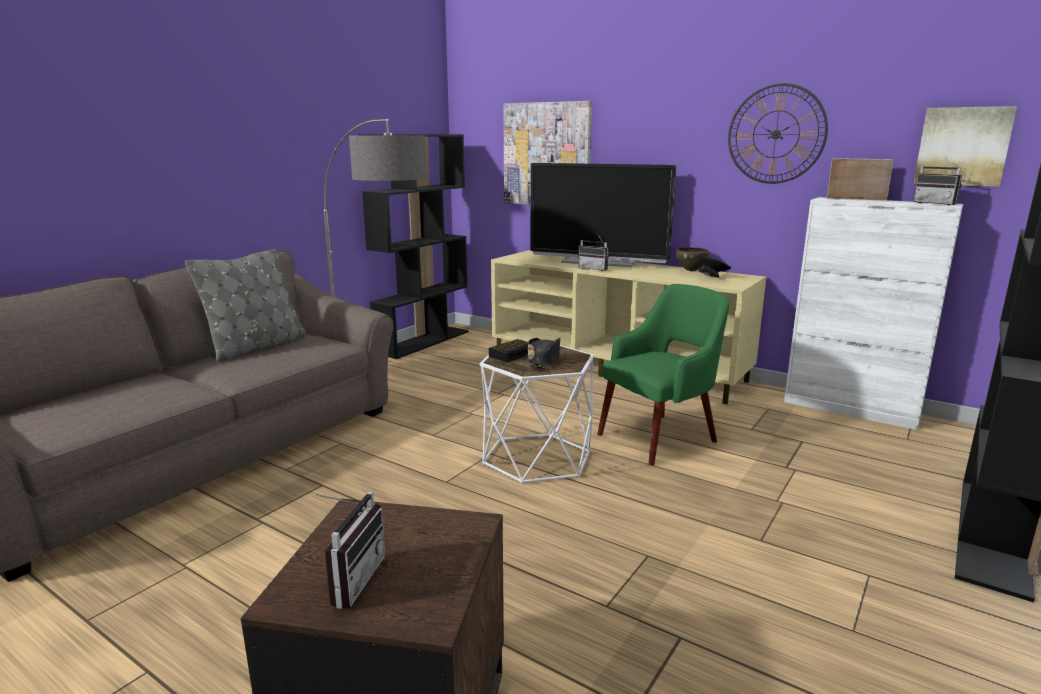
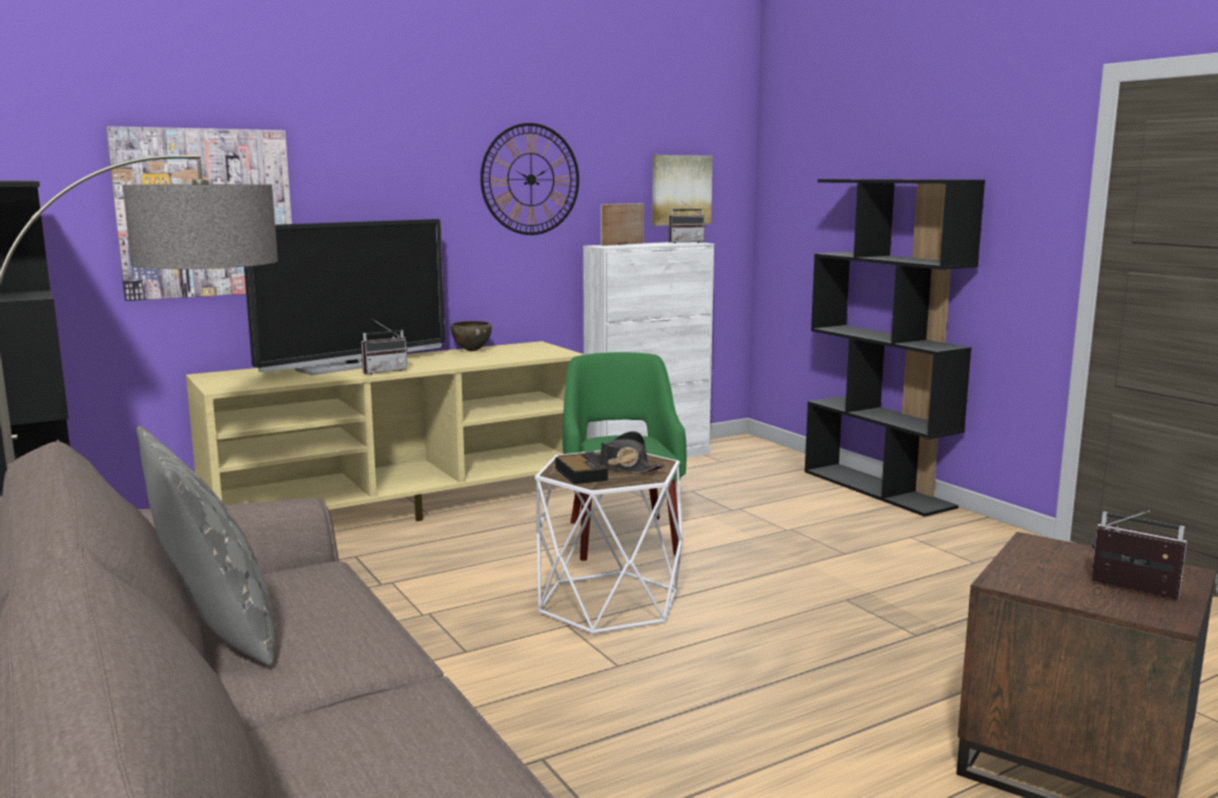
camera: 65 degrees left, 5 degrees down
black bowl [698,255,731,278] -> none

